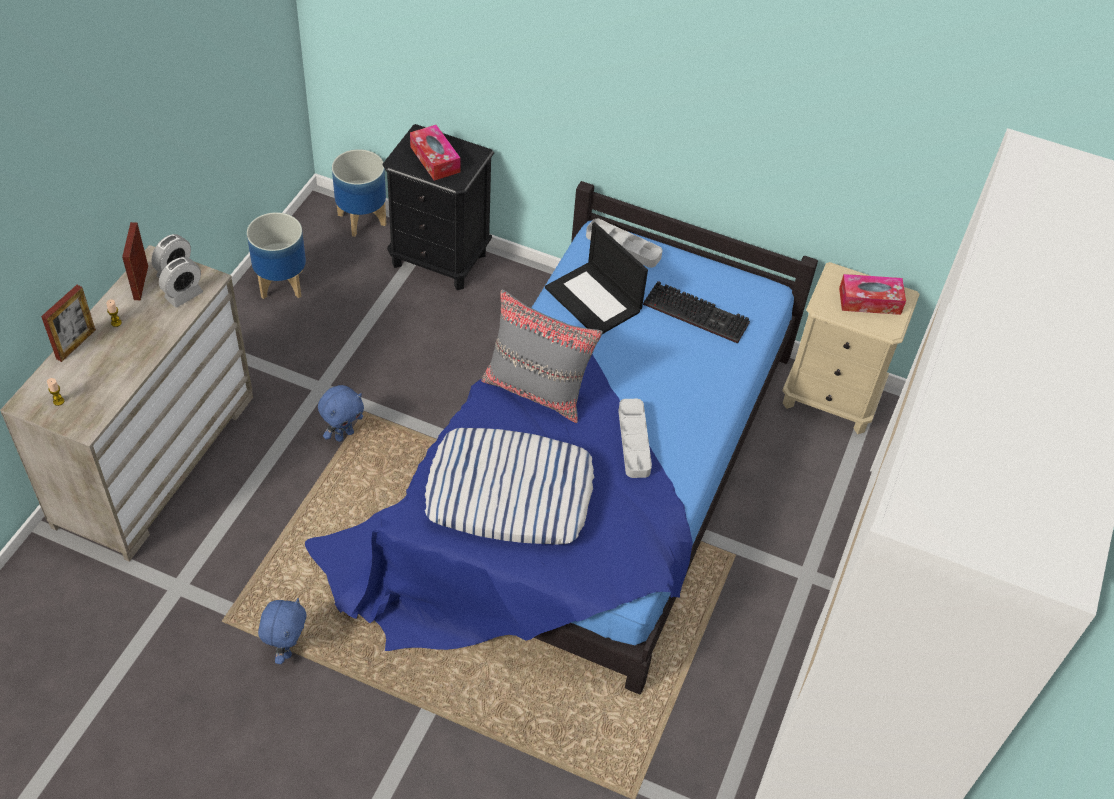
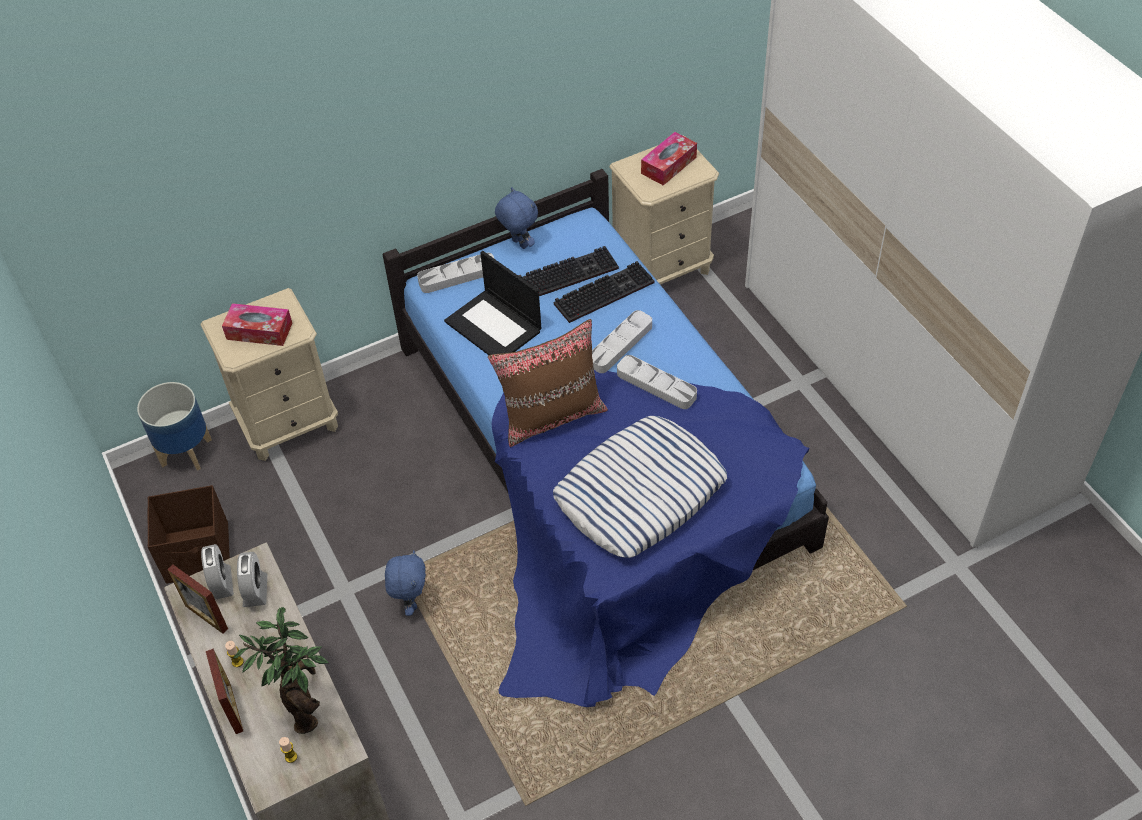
camera: 45 degrees left, 0 degrees up
planter [247,212,306,299] -> brown storage box [148,485,230,583]
blue plush toy [258,598,306,664] -> blue plush toy moved to [495,187,538,249]
black nightstand [383,124,494,290] -> beige nightstand [200,288,338,461]
grey pillow [481,290,603,423] -> brown pillow [488,319,608,447]
laptop [545,222,648,334] -> laptop turned 45 degrees clockwise [444,251,542,355]
none -> potted plant [233,607,329,734]
none -> keyboard [554,261,654,323]
none -> grey tray [592,310,652,373]

